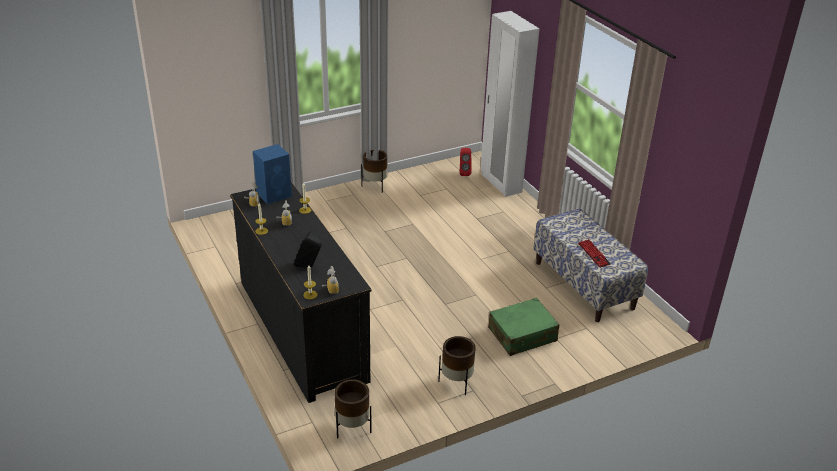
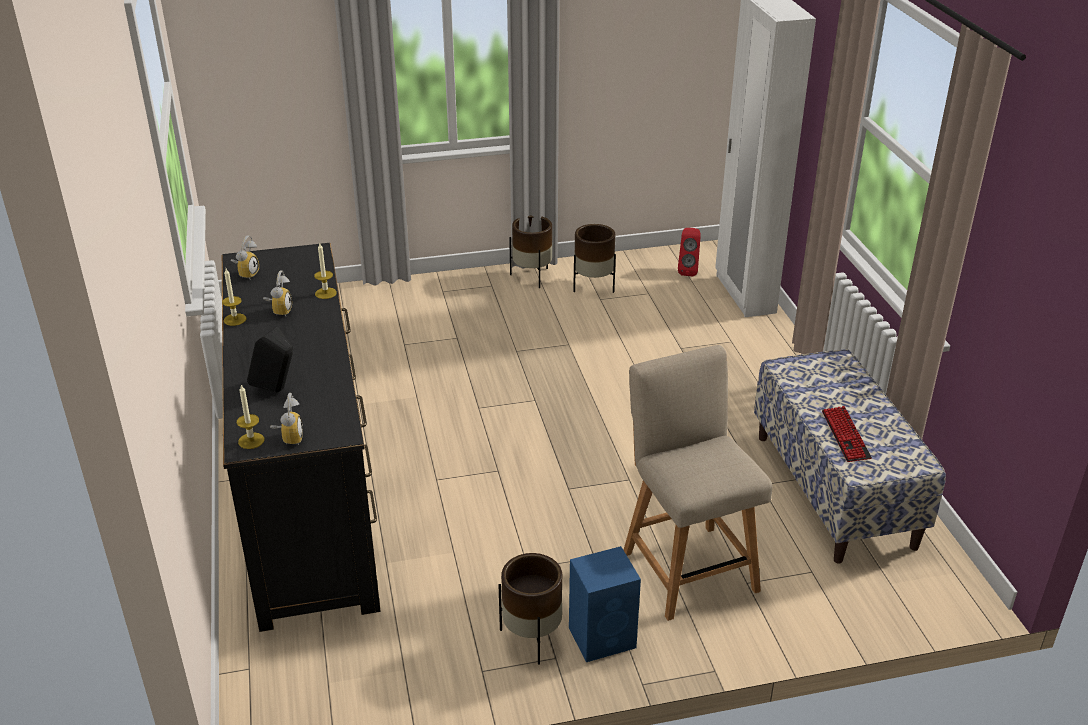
camera: 15 degrees right, 0 degrees up
blue speaker [253,144,292,204] -> blue speaker moved to [569,546,641,662]
brown planter [334,379,372,438] -> brown planter moved to [573,224,616,293]
green suitcase [488,298,559,356] -> beige chair [624,345,772,621]

